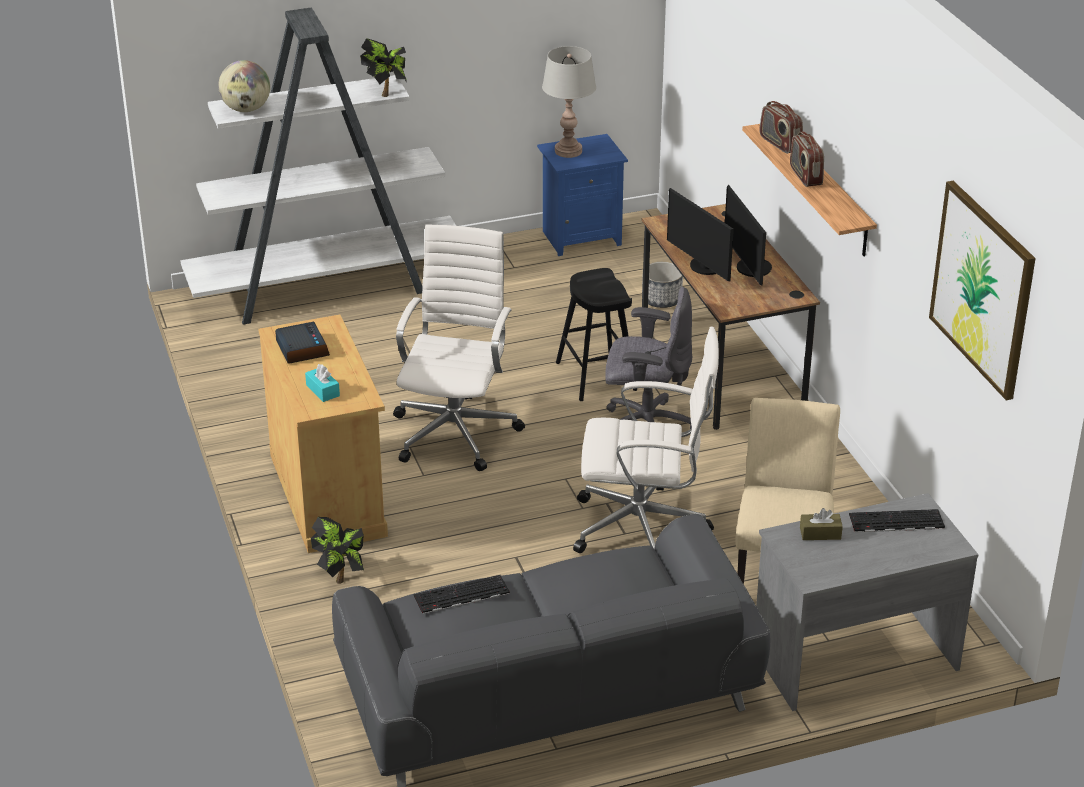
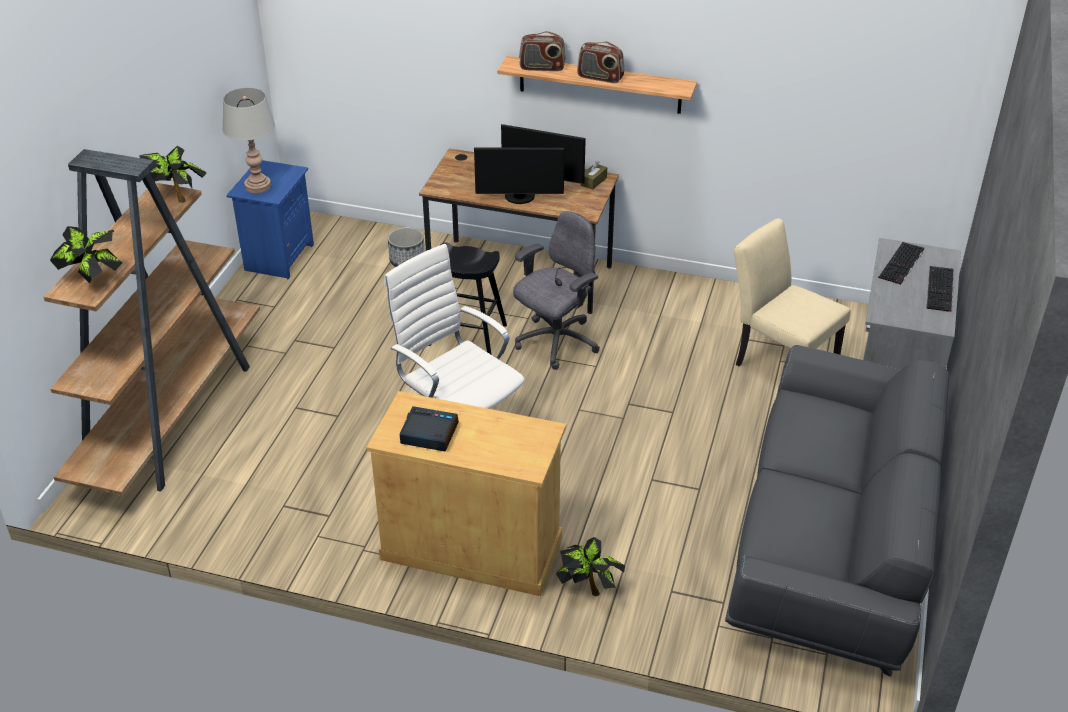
camera: 55 degrees left, 5 degrees up
white bookcase [180,8,456,325] -> brown bookcase [43,149,260,496]
globe [218,60,270,112] -> potted plant [50,226,123,284]
turquoise tissue box [305,364,340,402] -> none
keyboard [414,575,510,614] -> keyboard moved to [927,266,954,312]
white office chair [573,327,719,553] -> none
brown tissue box [800,508,843,540] -> brown tissue box moved to [580,161,607,190]
picture [929,181,1036,400] -> none

